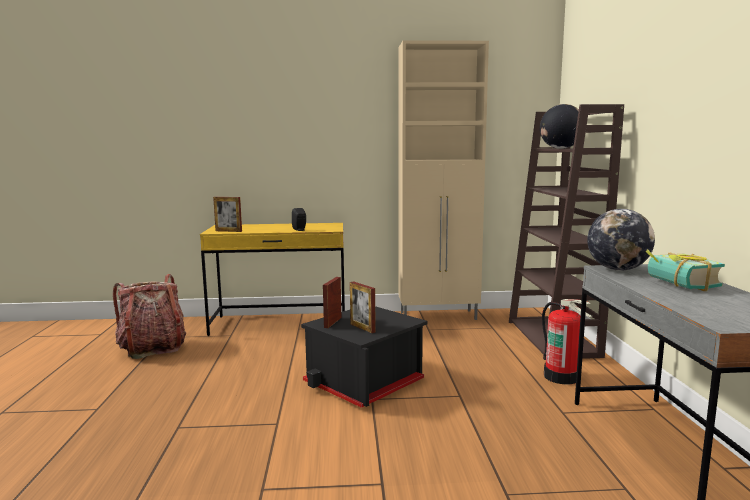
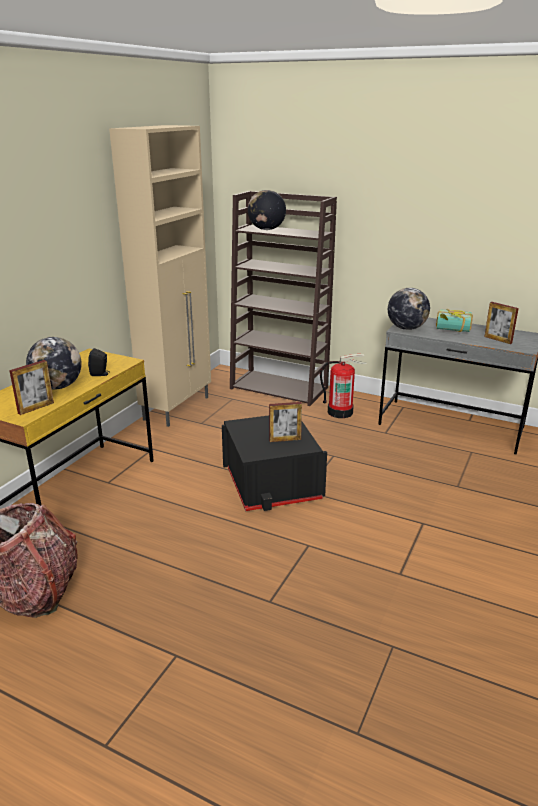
camera: 60 degrees left, 15 degrees up
picture frame [323,277,341,328] -> picture frame moved to [484,302,519,344]
none -> globe [26,337,82,390]

